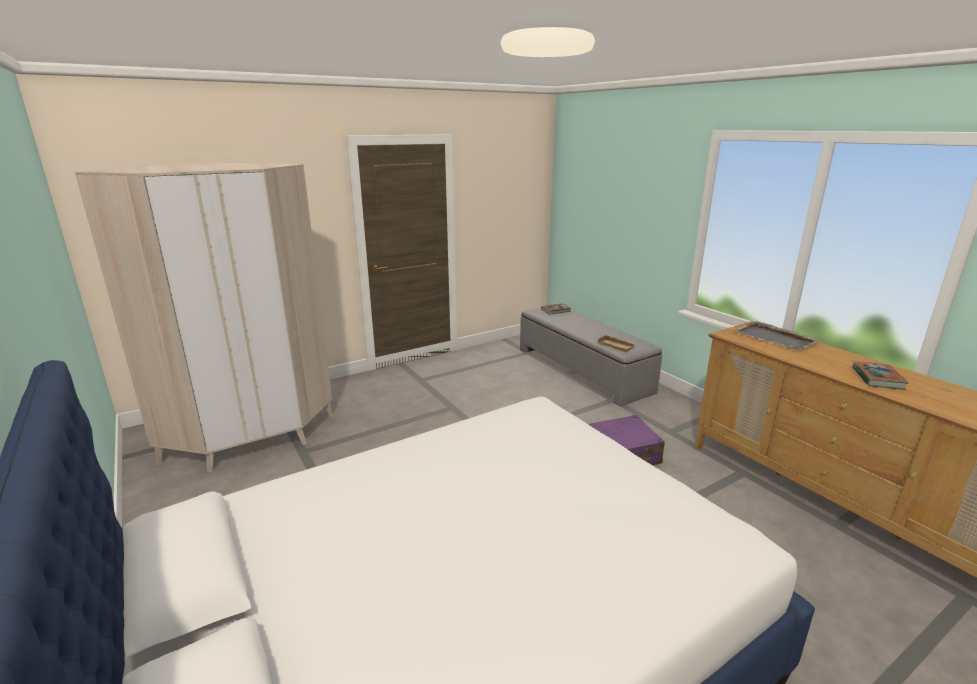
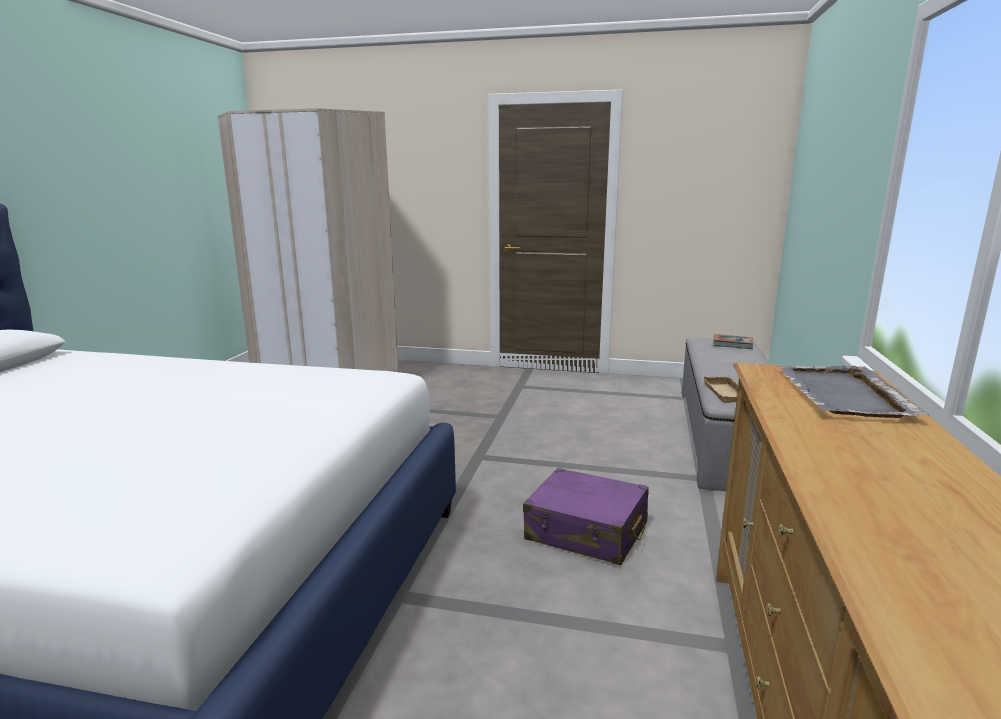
camera: 45 degrees right, 5 degrees down
book [852,362,909,390] -> none

